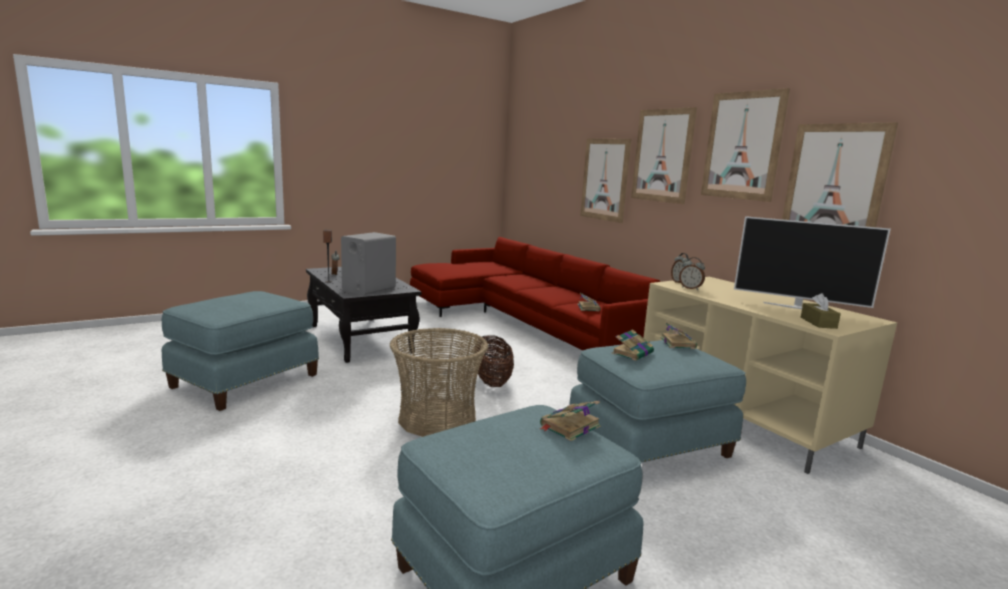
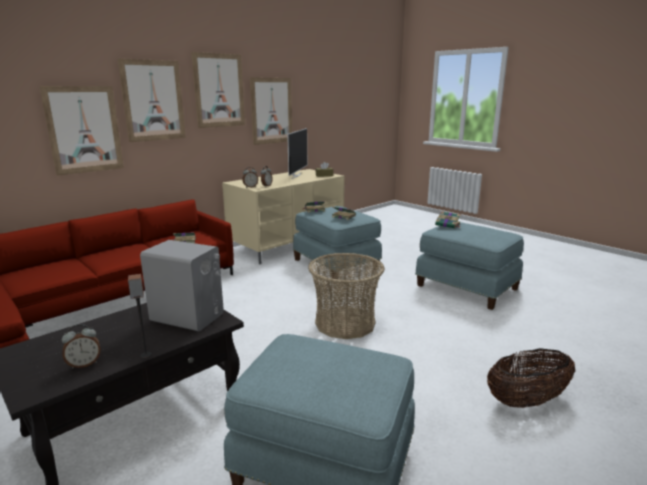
camera: 100 degrees left, 5 degrees up
basket [474,335,514,387] -> basket moved to [487,348,575,408]

